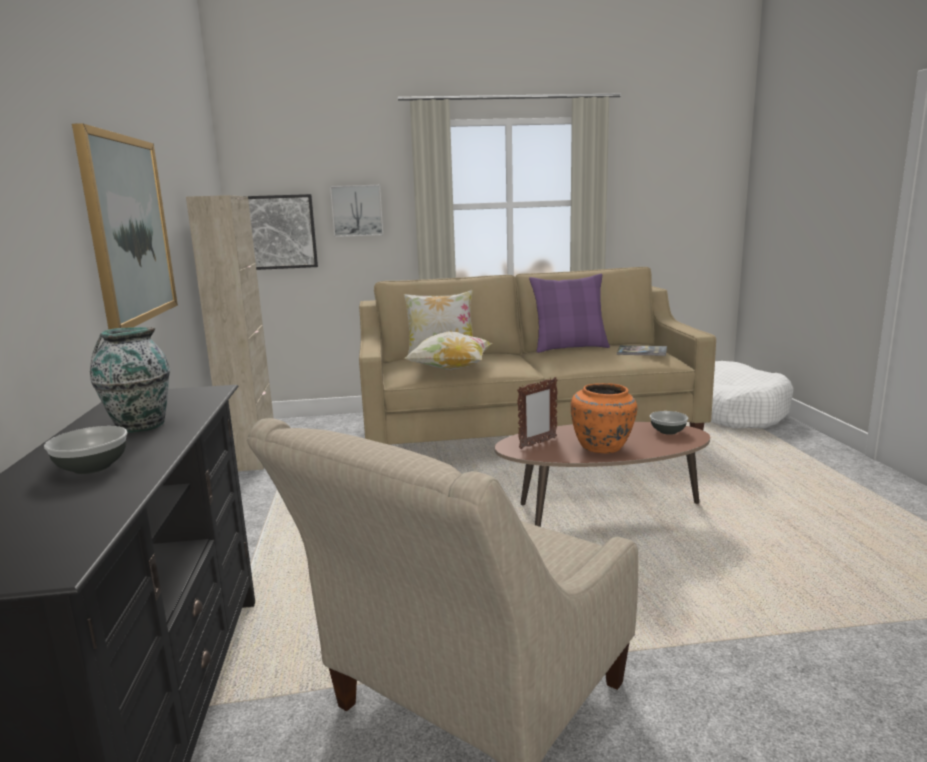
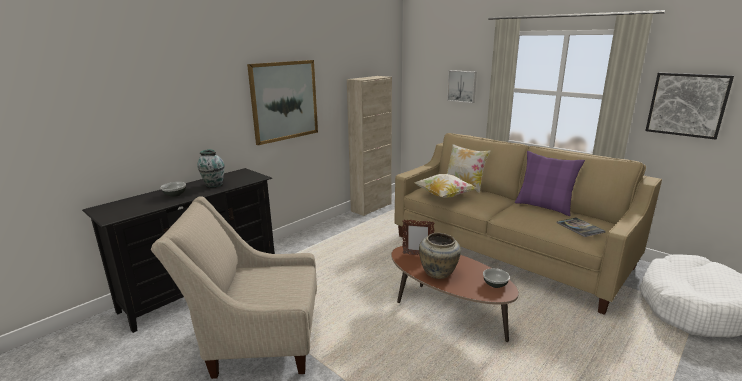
camera: 50 degrees right, 5 degrees up
picture [245,194,318,270] -> picture moved to [645,73,734,140]
orange vase [571,383,637,453] -> beige vase [419,233,461,279]

